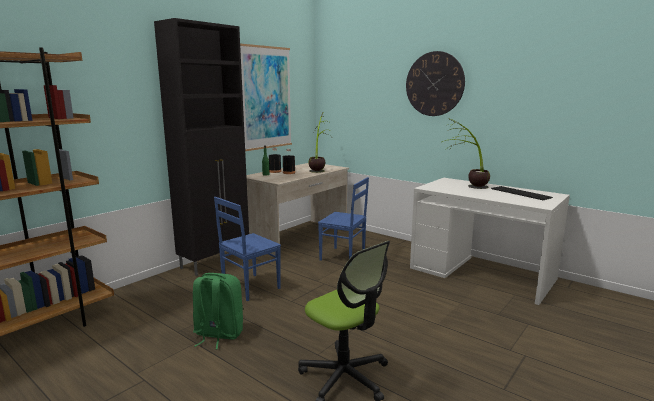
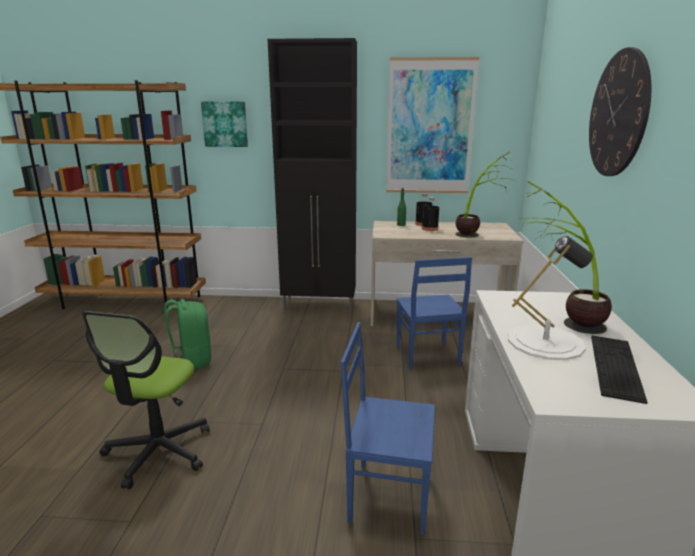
camera: 55 degrees right, 5 degrees up
blue chair [214,197,281,301] -> blue chair moved to [341,322,435,535]
none -> picture [201,102,248,147]
none -> white table lamp [508,236,593,360]

